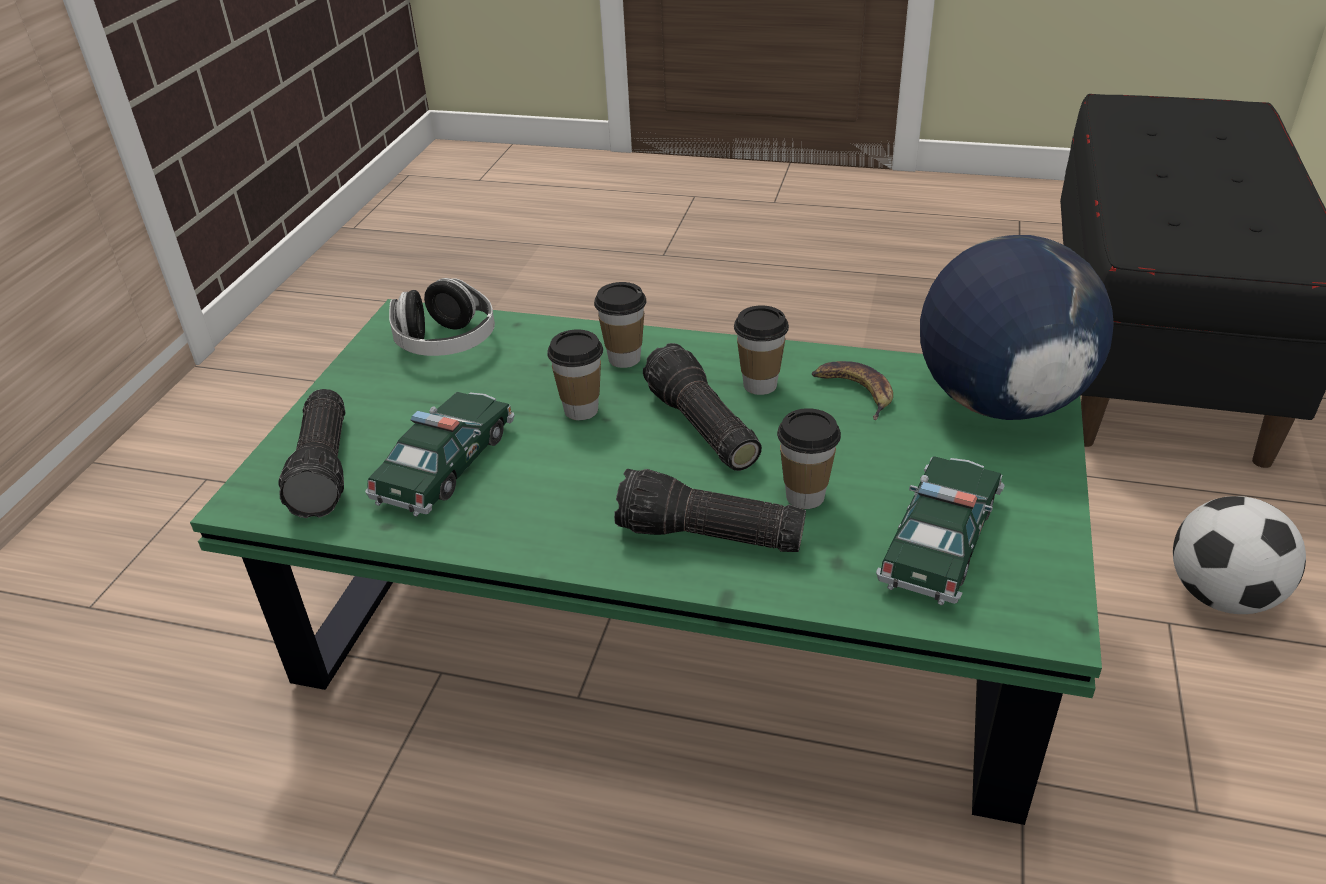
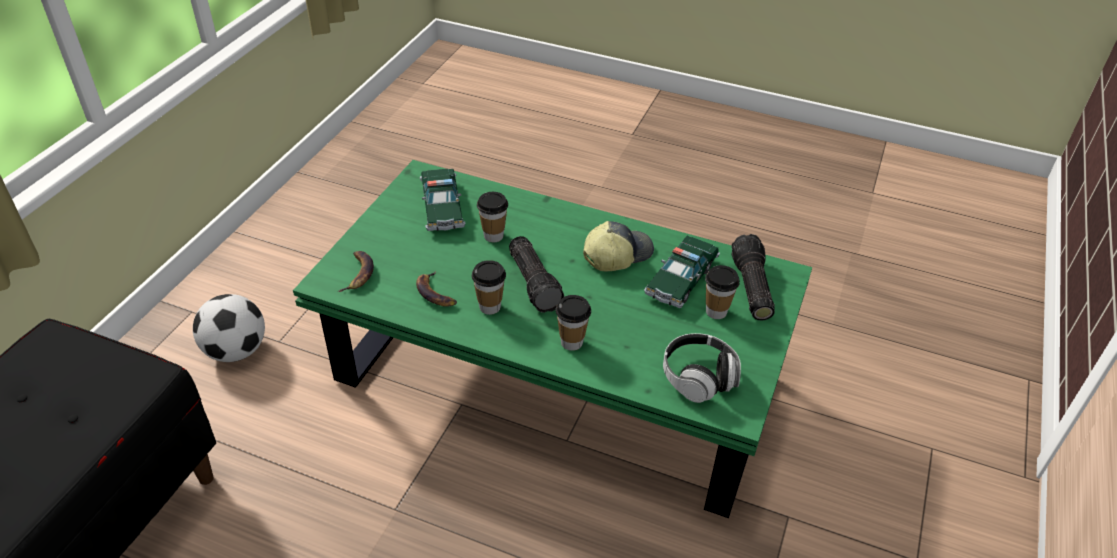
camera: 175 degrees left, 5 degrees up
cup [547,330,603,420] -> cup moved to [705,265,740,319]
flashlight [614,469,806,552] -> none
toy car [876,456,1005,605] -> toy car turned 45 degrees counterclockwise [420,169,465,231]
globe [920,235,1114,420] -> banana [338,251,374,292]
none -> cap [583,221,654,271]

